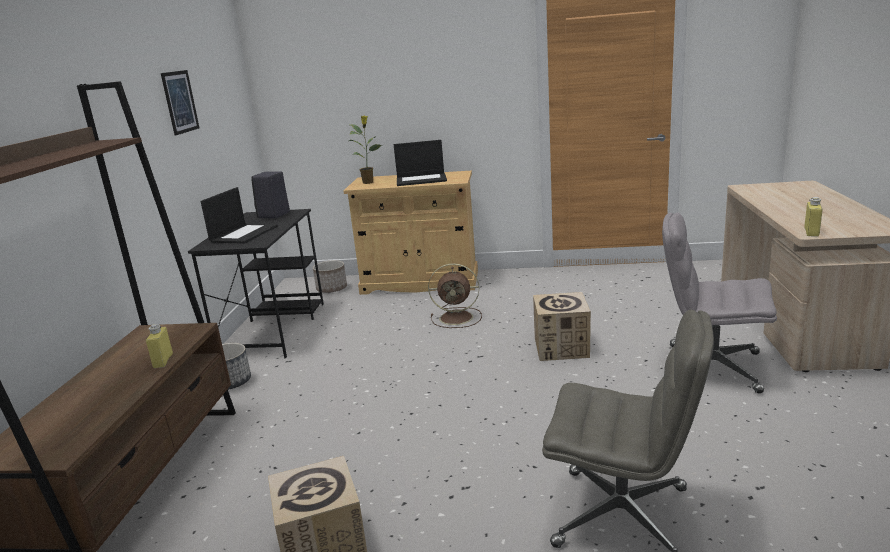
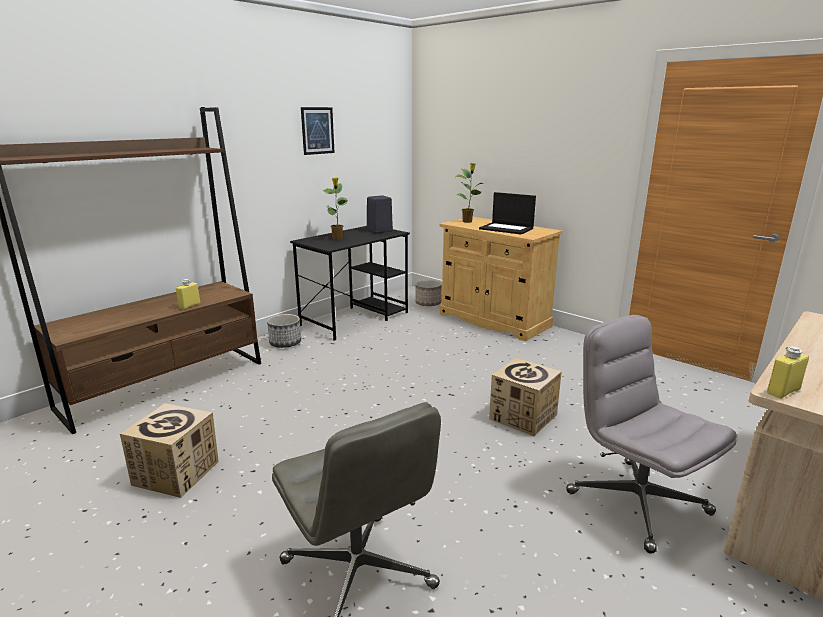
camera: 35 degrees right, 0 degrees up
laptop [201,187,278,244] -> potted plant [322,177,348,240]
brown fan [428,263,482,328] -> none

